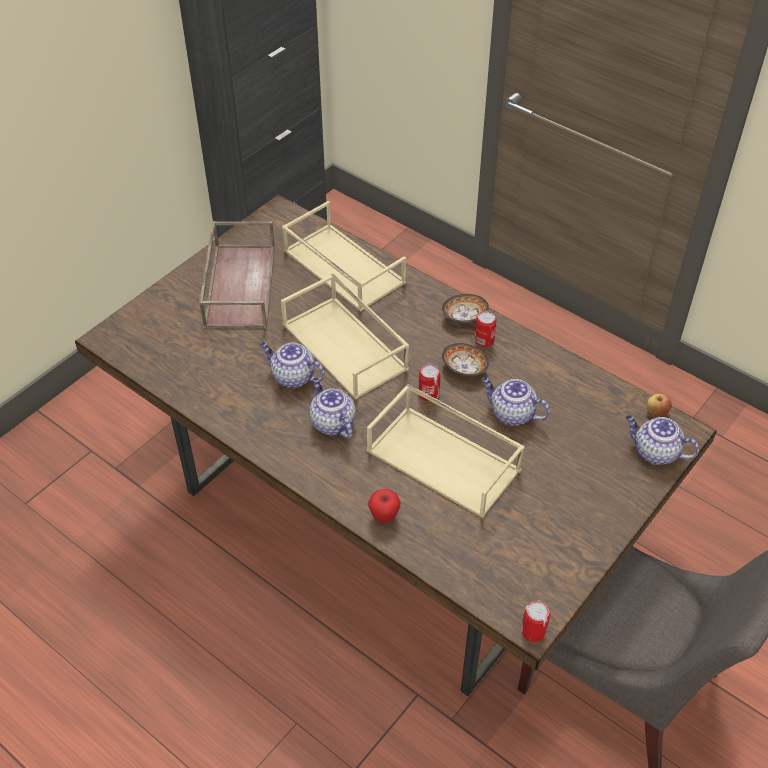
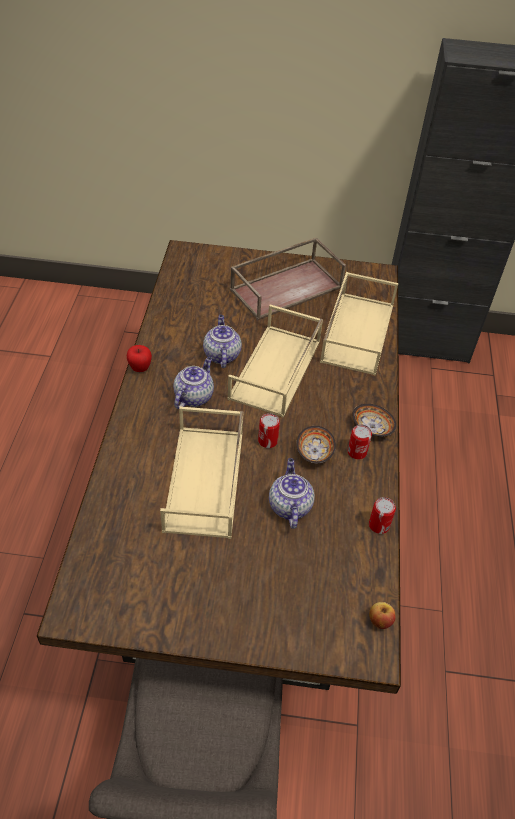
camera: 55 degrees right, 0 degrees up
apple [368,489,400,523] -> apple moved to [127,345,152,372]
can [521,600,551,642] -> can moved to [369,497,396,534]
teapot [625,415,699,465] -> none

